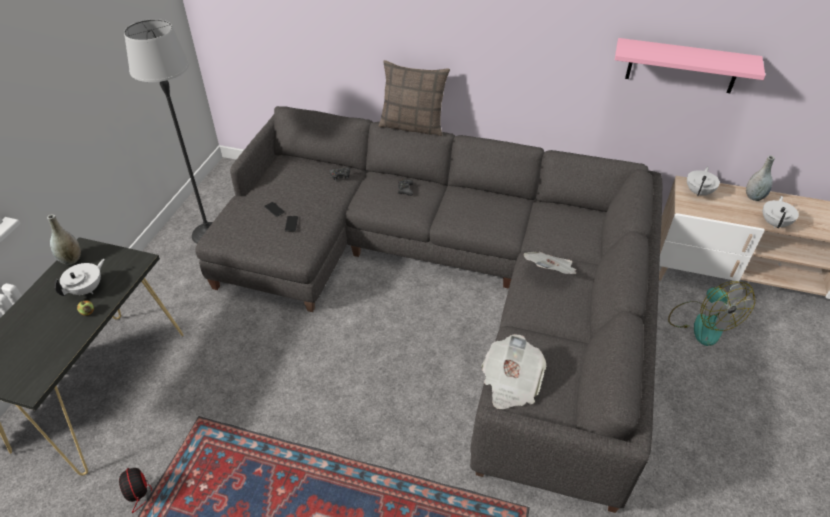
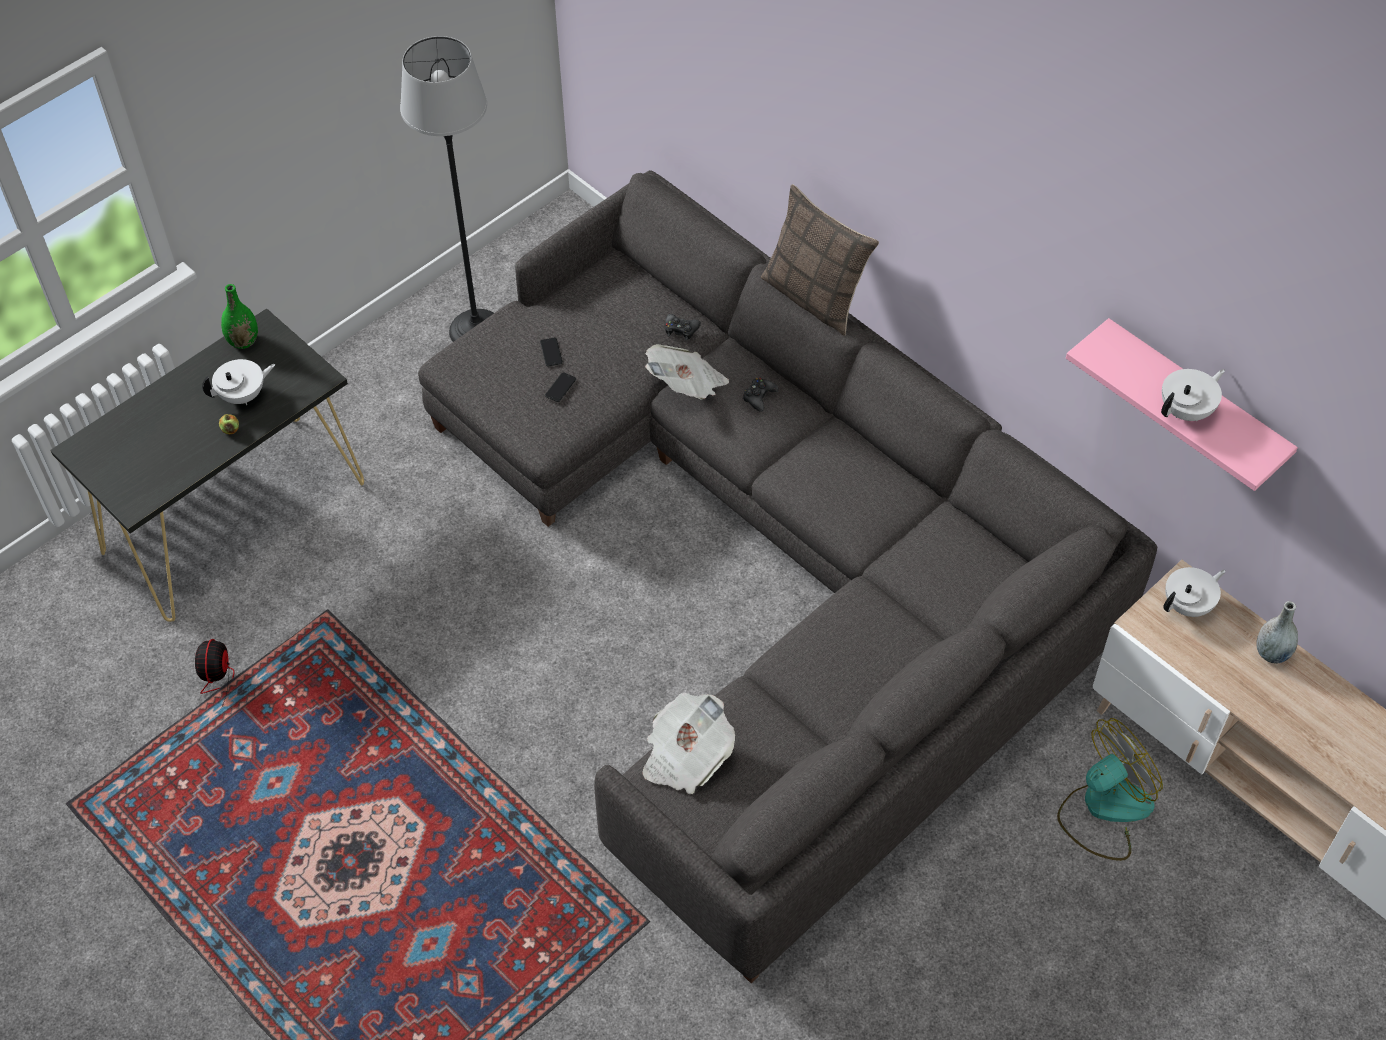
camera: 30 degrees right, 10 degrees up
grey vase [47,214,81,265] -> green vase [221,284,258,349]
newspaper [524,252,577,274] -> newspaper moved to [645,344,729,400]
fan [668,281,755,346] -> fan turned 135 degrees counterclockwise [1057,718,1163,861]
white teapot [763,196,799,228] -> white teapot moved to [1161,369,1225,421]

